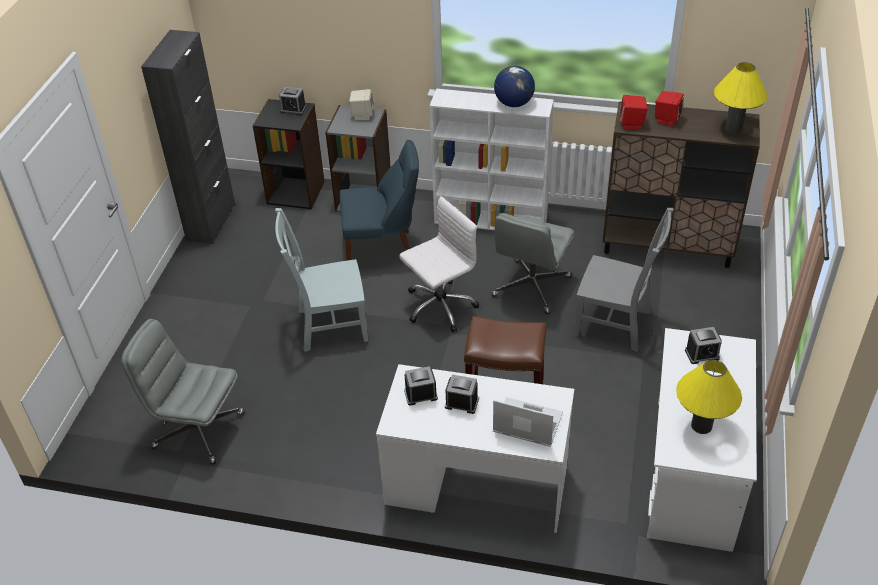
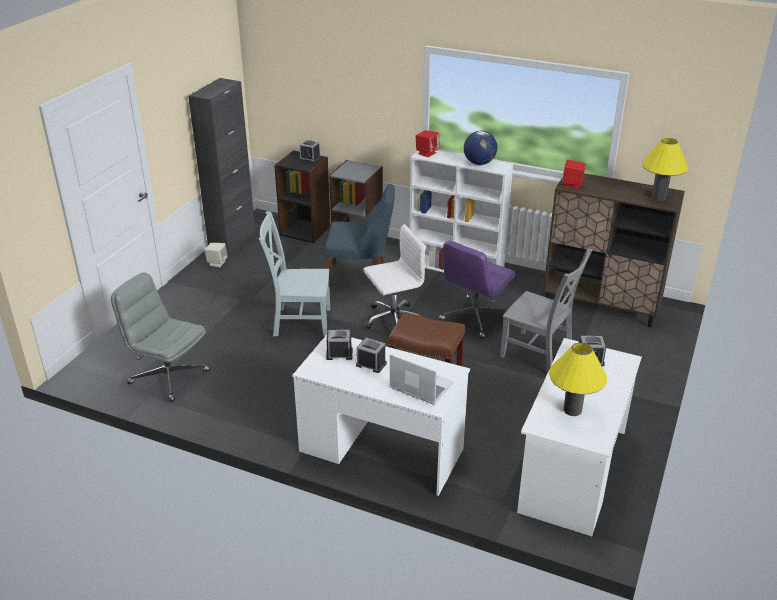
camera: 10 degrees right, 10 degrees down
beige speaker [349,89,374,120] -> beige speaker moved to [204,243,228,267]
grey office chair [491,213,575,314] -> purple office chair [439,241,515,339]
red speaker [655,91,684,127] -> red speaker moved to [416,130,440,157]

